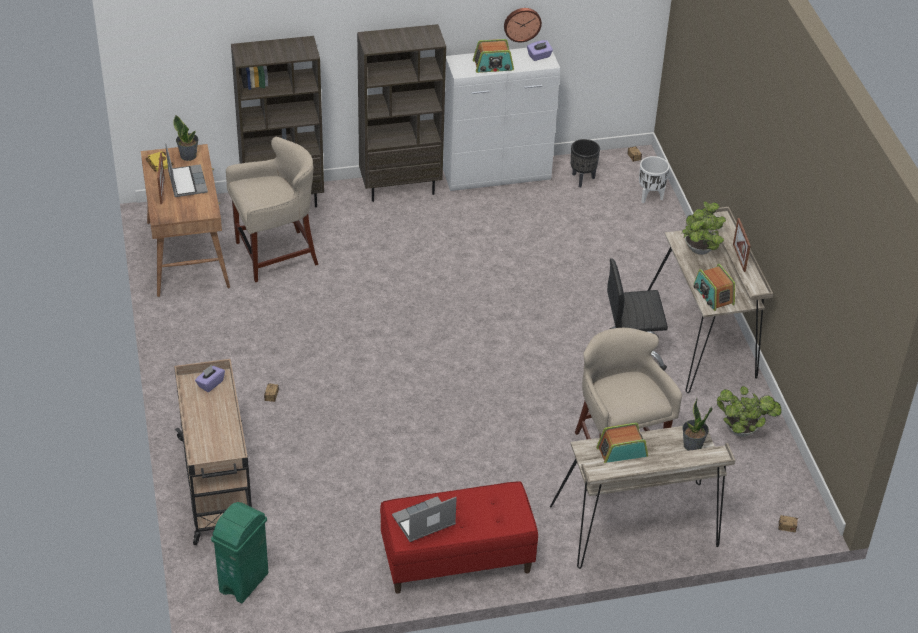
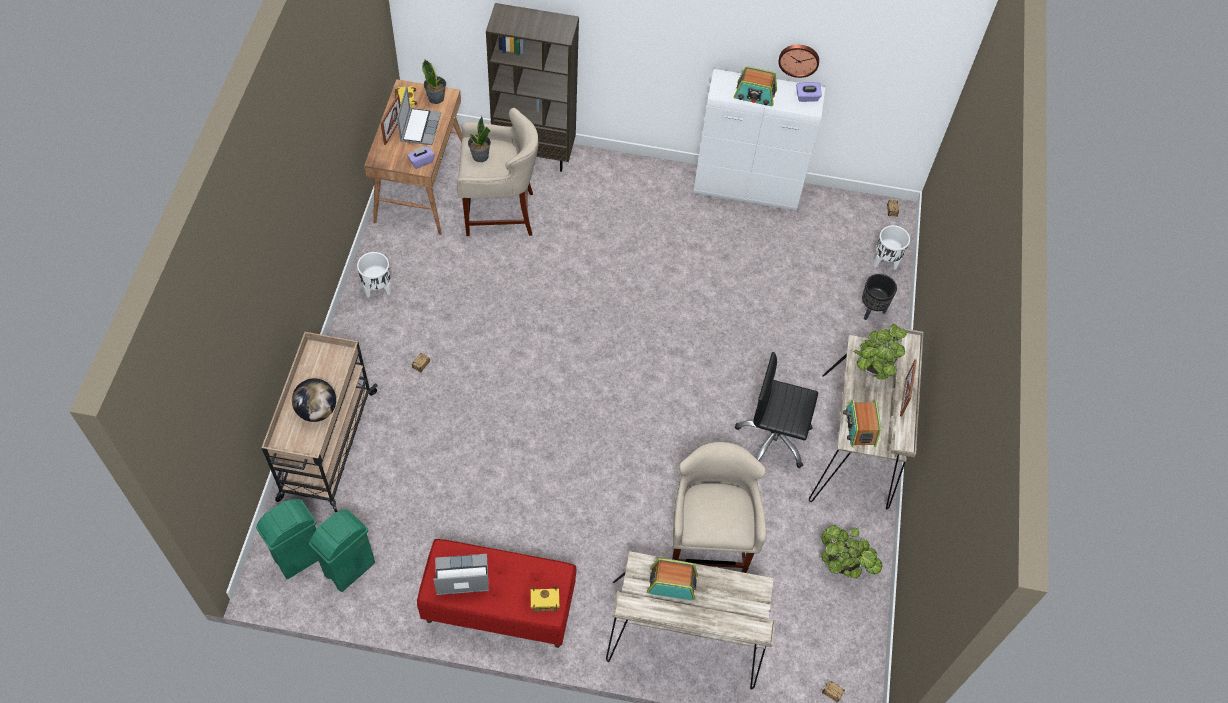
camera: 20 degrees right, 15 degrees up
purple tissue box [195,365,225,392] -> purple tissue box moved to [407,146,435,169]
brown bookcase [357,24,446,202] -> none
black planter [571,139,600,187] -> black planter moved to [862,274,897,320]
potted plant [682,398,713,451] -> potted plant moved to [468,116,491,162]
none -> globe [292,378,336,422]
none -> green trash can [309,509,375,592]
none -> white planter [357,252,391,298]
none -> yellow book [531,586,559,612]

